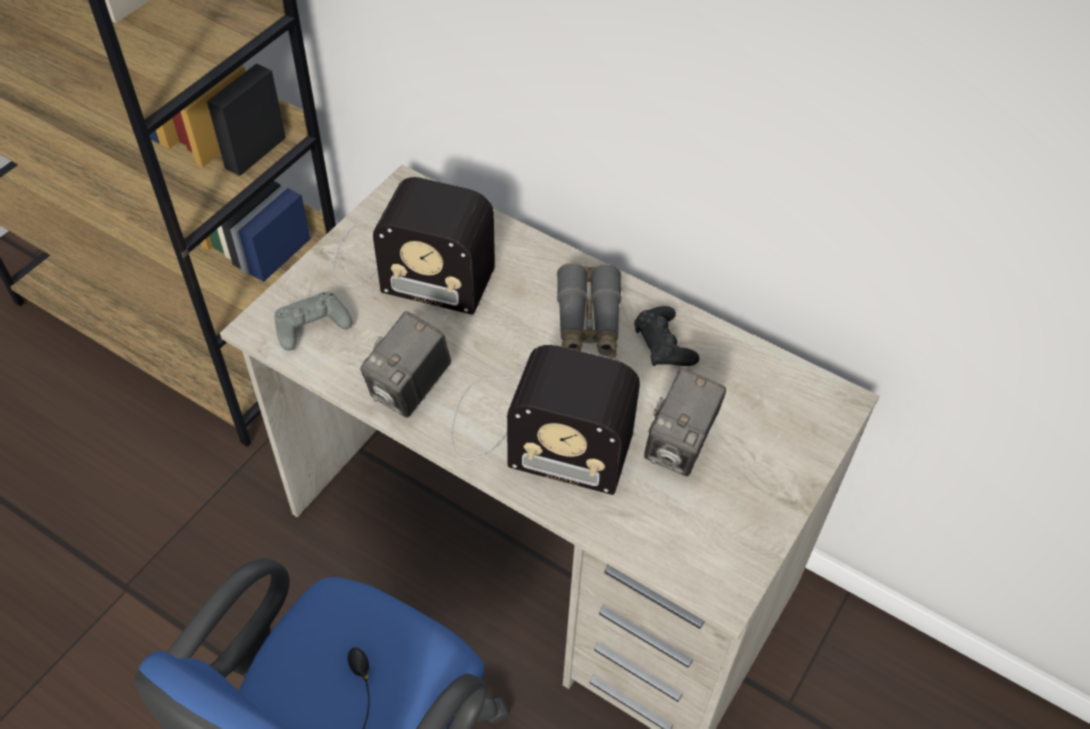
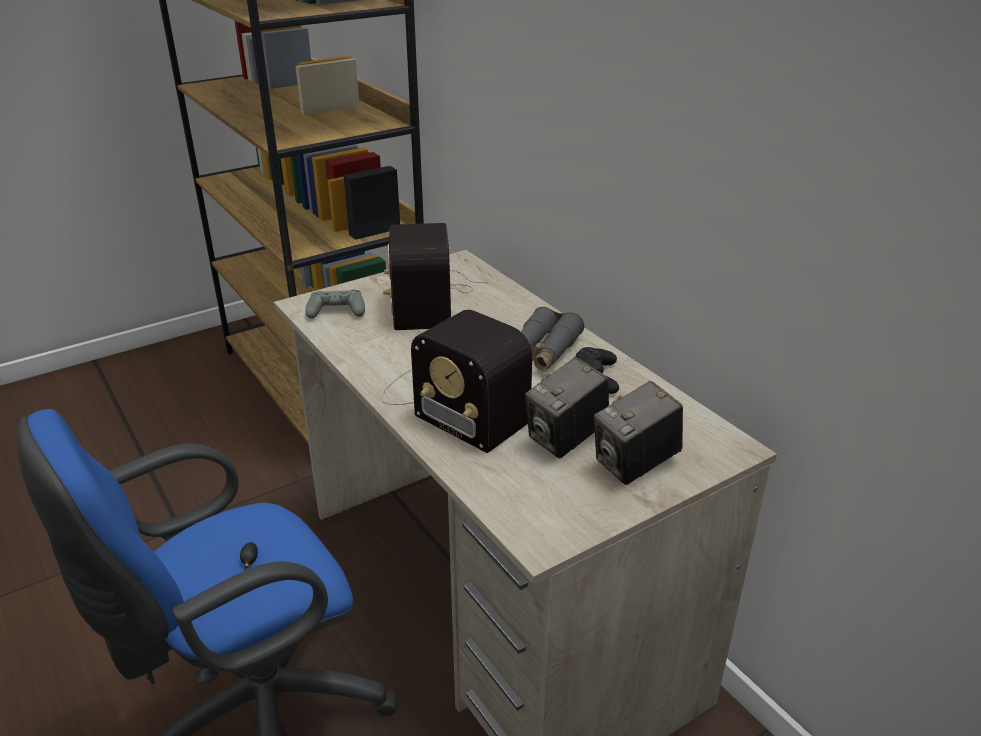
camera: 25 degrees right, 20 degrees down
radio [332,177,495,315] -> radio turned 45 degrees clockwise [383,223,488,330]
camera [360,311,451,418] -> camera moved to [594,381,683,485]

